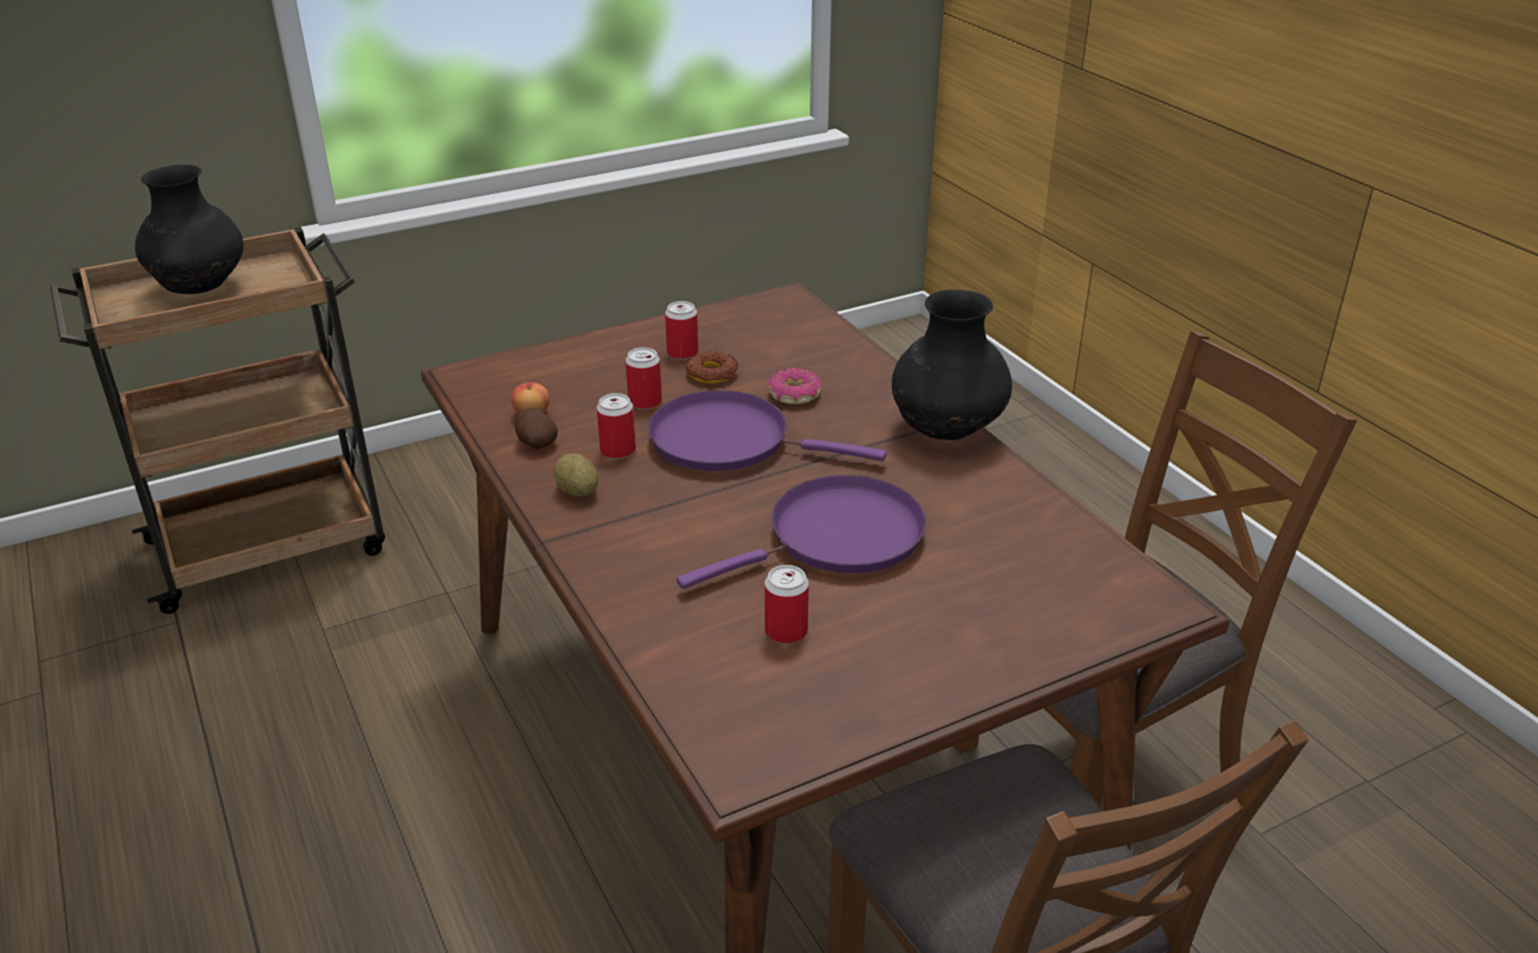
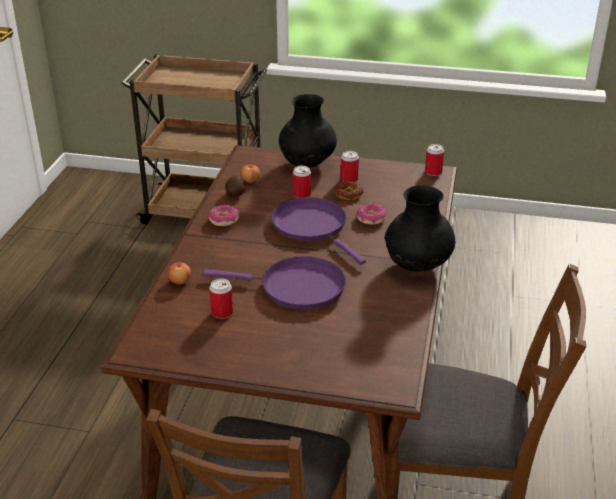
camera: 40 degrees right, 0 degrees up
black vase [135,165,244,294] -> black vase moved to [279,94,337,168]
potato [554,453,598,497] -> donut [208,205,239,226]
can [597,393,636,459] -> can moved to [425,144,444,176]
none -> apple [167,262,191,285]

